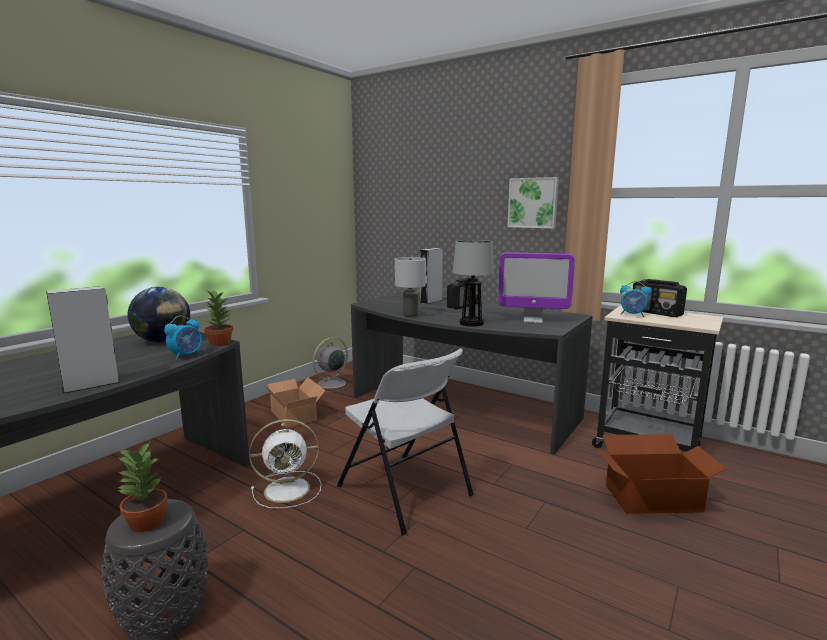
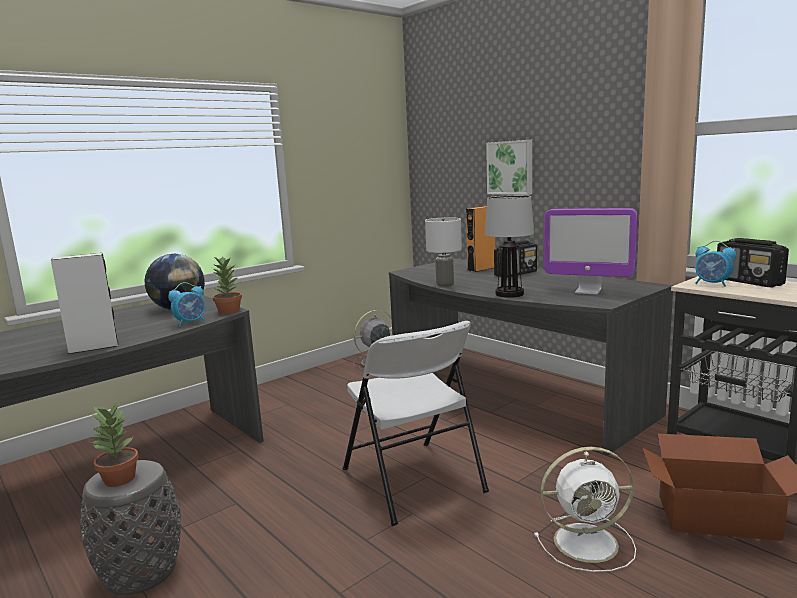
camera: 15 degrees right, 0 degrees up
white fan [249,419,321,509] -> white fan moved to [534,447,636,572]
cardboard box [264,377,326,428] -> none
grey speaker [420,248,443,304] -> orange speaker [466,206,495,272]
picture [507,177,559,229] -> picture moved to [486,140,532,195]

